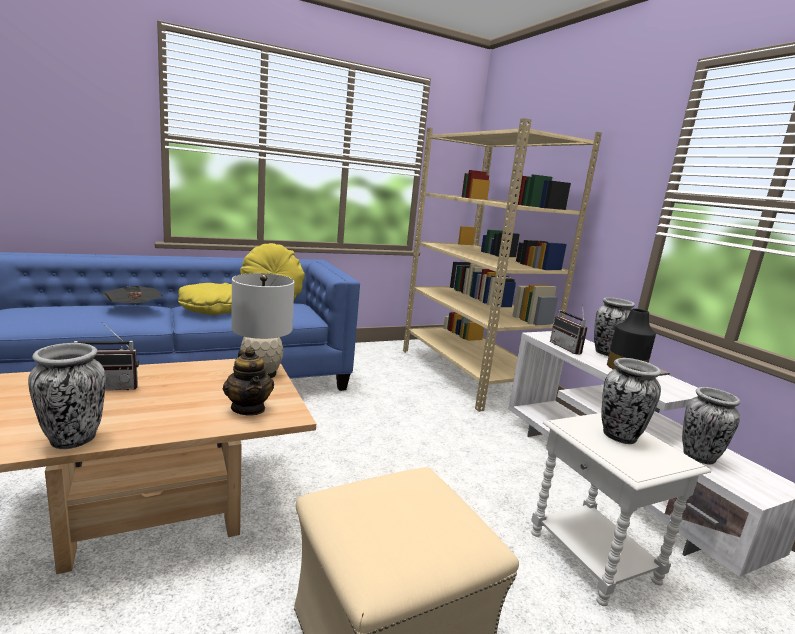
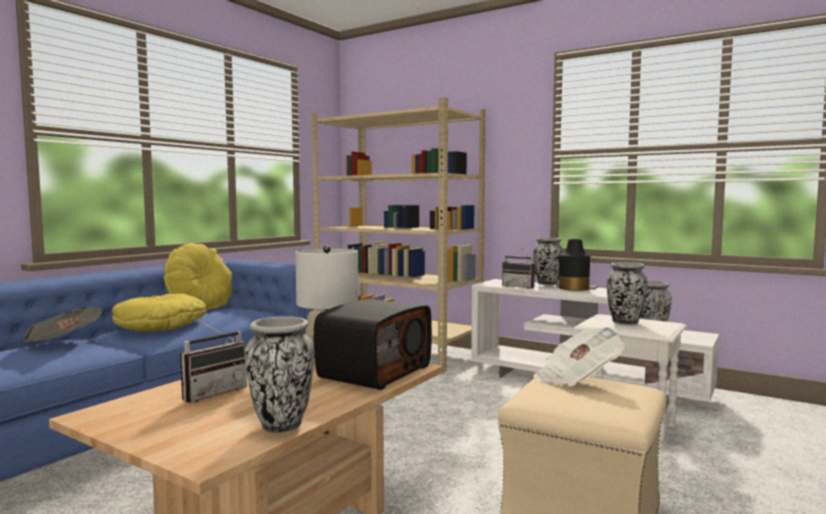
camera: 30 degrees left, 10 degrees down
teapot [223,347,274,416] -> radio [314,299,432,390]
none -> newspaper [533,327,625,386]

